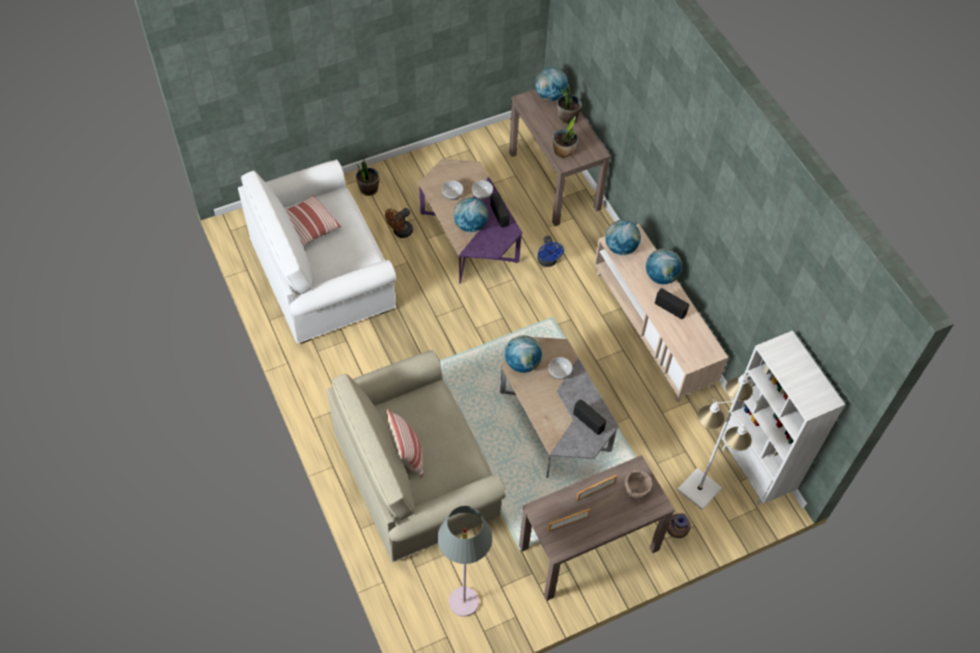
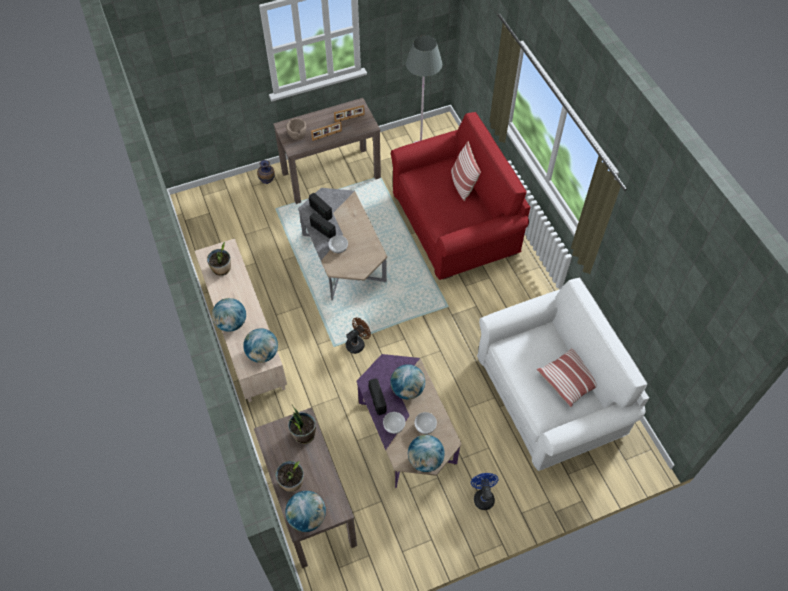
camera: 175 degrees left, 0 degrees up
beige sofa [326,350,506,562] -> red sofa [391,112,530,280]
potted plant [356,155,379,196] -> potted plant moved to [207,242,231,276]
brown fan [385,208,413,238] -> brown fan moved to [346,317,371,354]
globe [505,335,542,373] -> globe moved to [408,435,445,472]
blue fan [537,236,564,267] -> blue fan moved to [471,473,498,510]
radio [655,288,689,319] -> radio moved to [310,213,336,239]
white floor lamp [677,373,753,510] -> none
white bookcase [721,330,845,505] -> none

